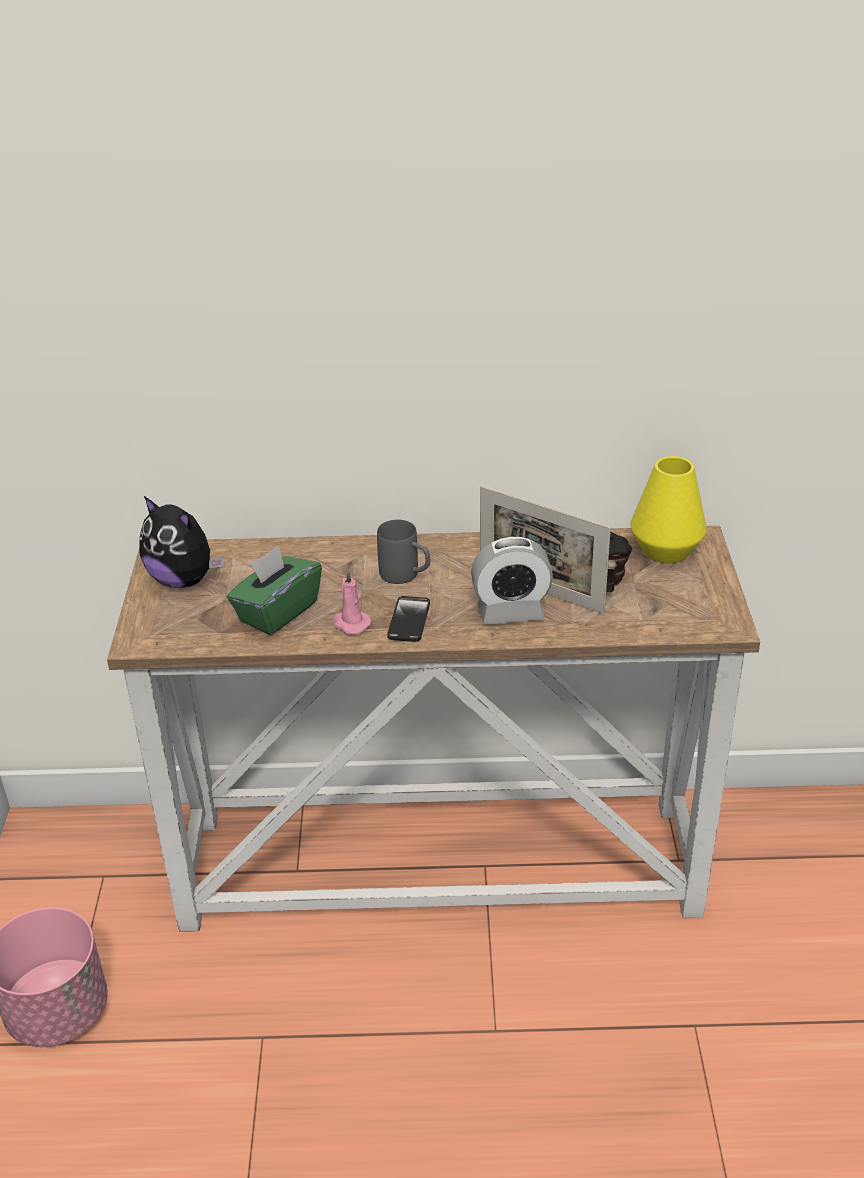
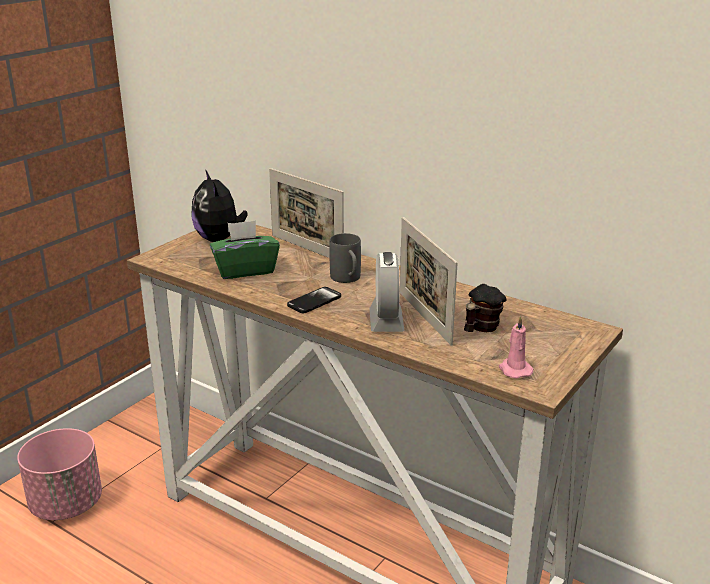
camera: 35 degrees right, 10 degrees down
pink candle [333,570,371,634] -> pink candle moved to [499,316,533,379]
alarm clock [471,537,553,625] -> alarm clock turned 120 degrees counterclockwise [370,252,404,332]
yellow vase [630,456,707,563] -> none
none -> picture frame [269,168,344,258]

